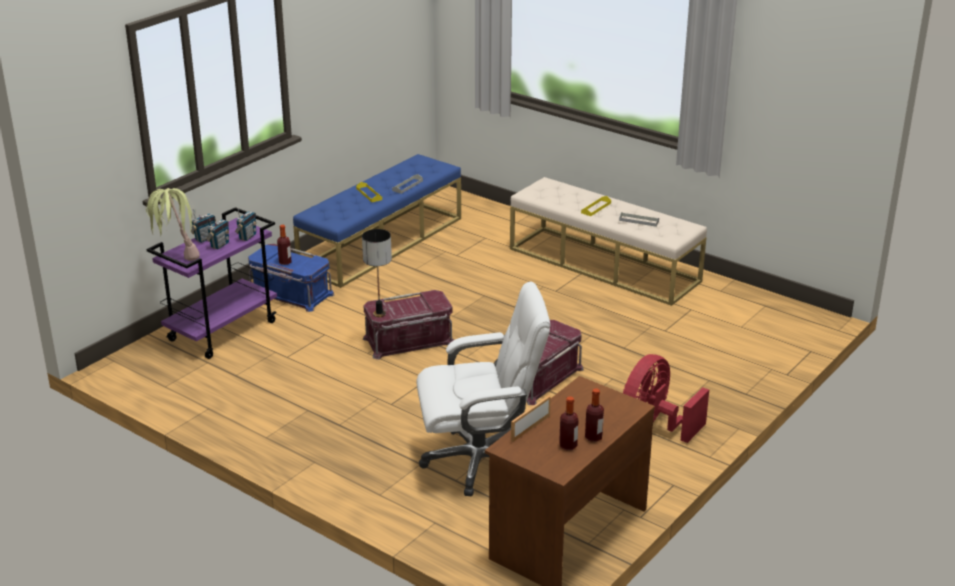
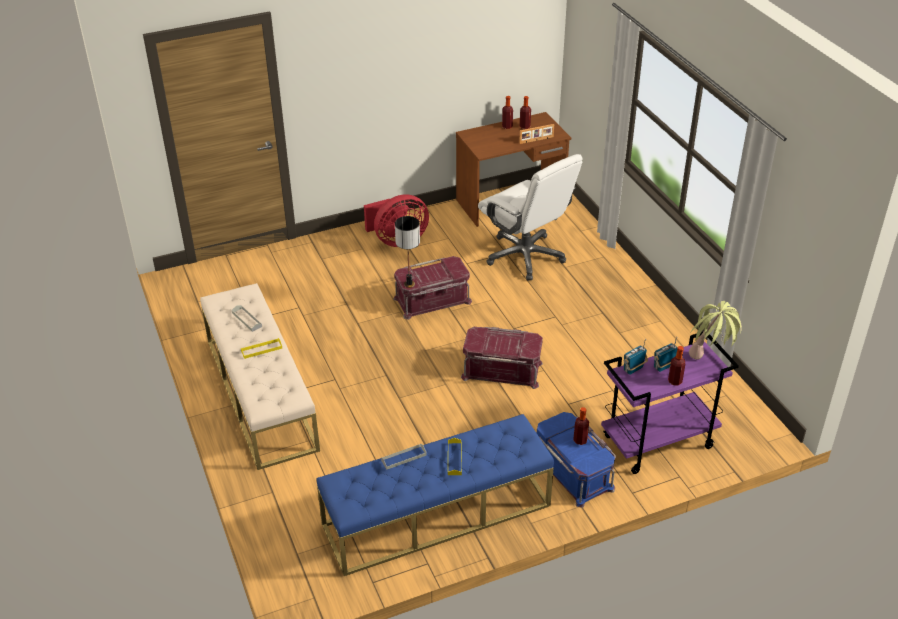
camera: 150 degrees left, 10 degrees up
radio [191,208,216,243] -> bottle [668,346,685,386]
table lamp [362,229,392,317] -> table lamp moved to [395,216,420,288]
white office chair [417,282,551,496] -> white office chair turned 150 degrees counterclockwise [478,154,583,280]

